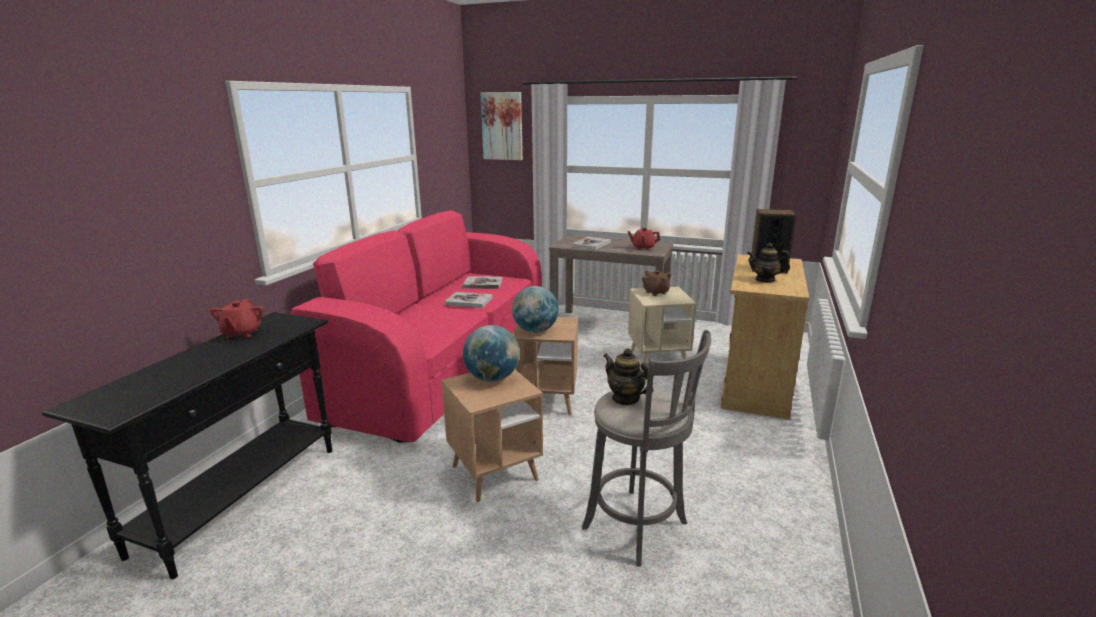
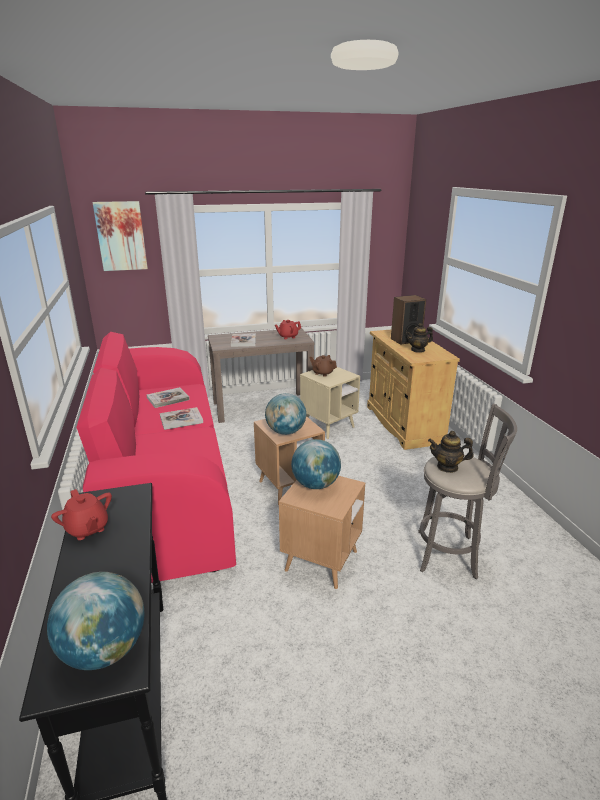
camera: 35 degrees left, 5 degrees up
none -> globe [47,572,144,670]

